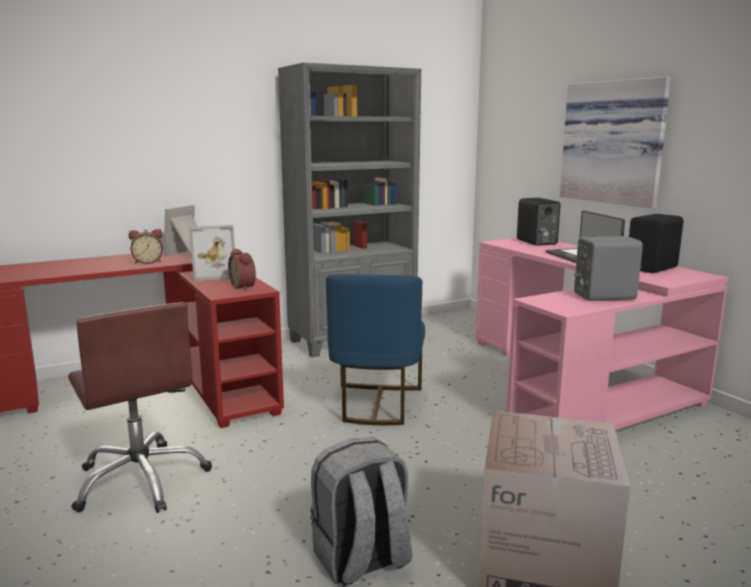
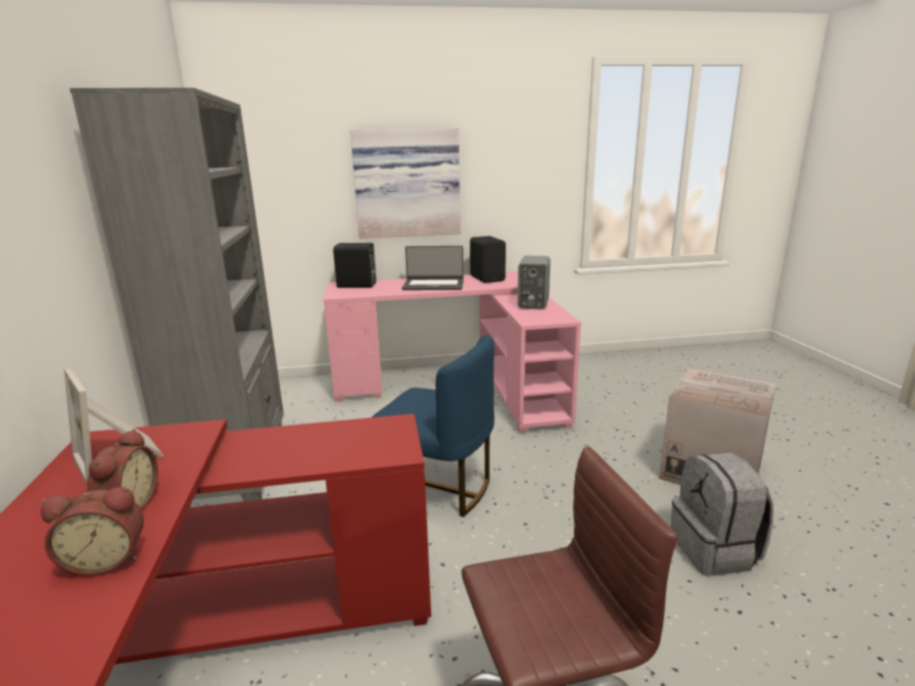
camera: 70 degrees left, 5 degrees up
picture frame [189,225,235,281] -> none
alarm clock [228,248,256,290] -> alarm clock moved to [41,487,144,576]

